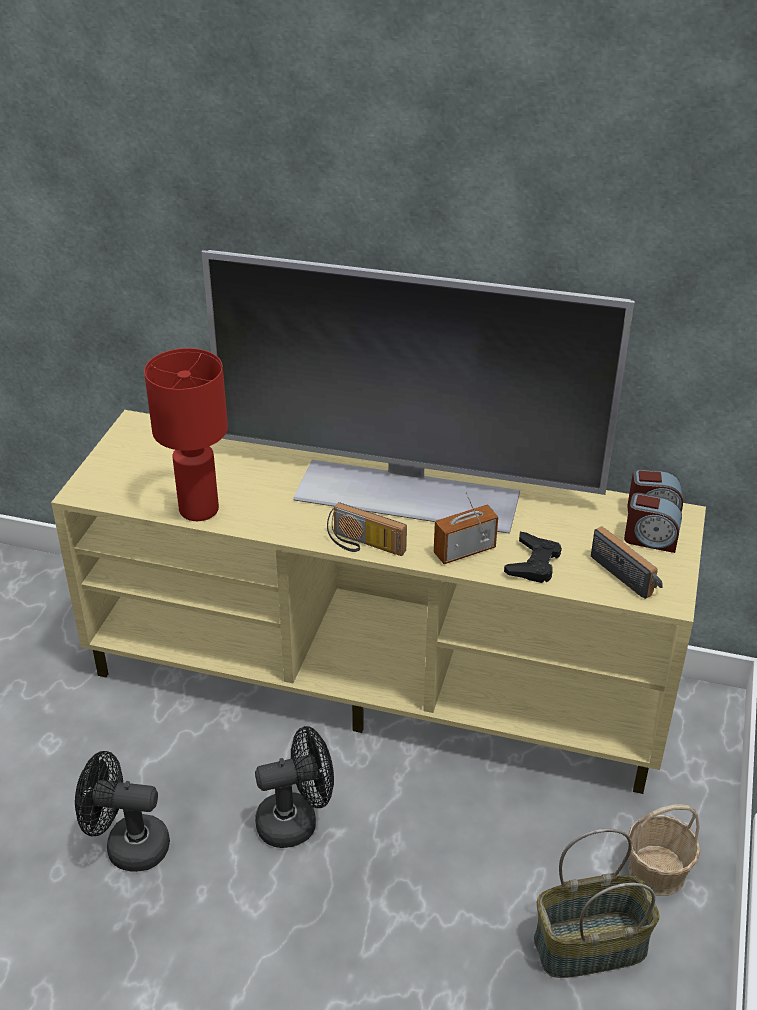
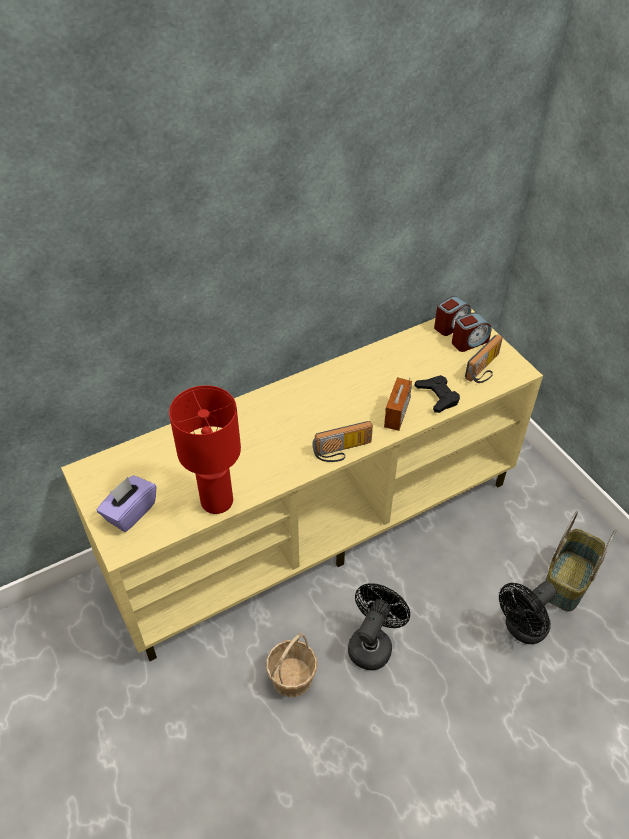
camera: 45 degrees left, 10 degrees up
black fan [75,751,170,872] -> black fan moved to [499,581,557,644]
television [202,250,635,534] -> none
radio [591,526,663,599] -> radio turned 120 degrees clockwise [465,334,503,383]
basket [627,804,700,896] -> basket moved to [266,632,317,697]
none -> purple tissue box [97,475,156,532]

